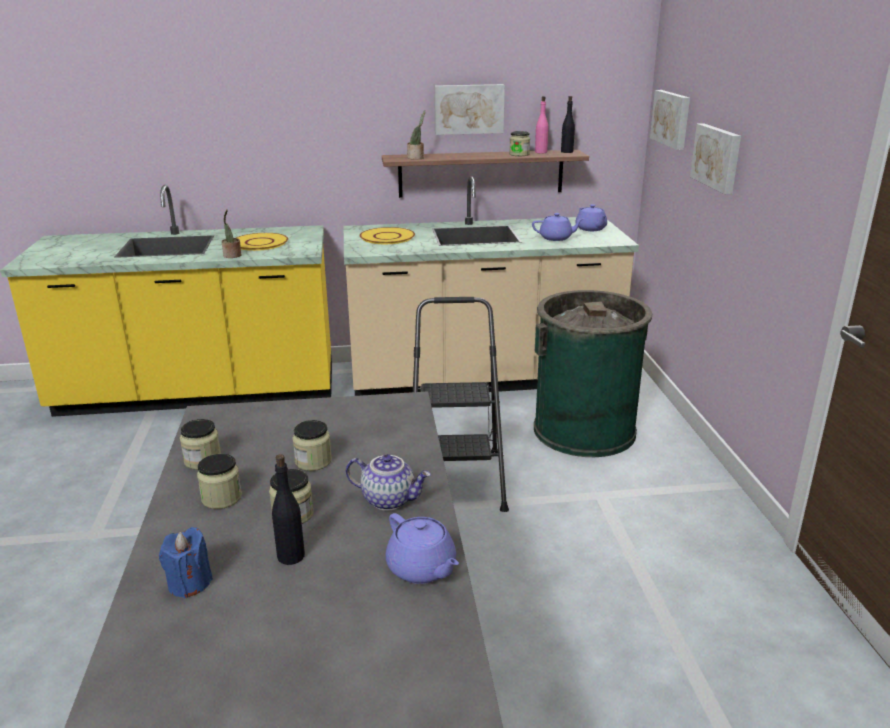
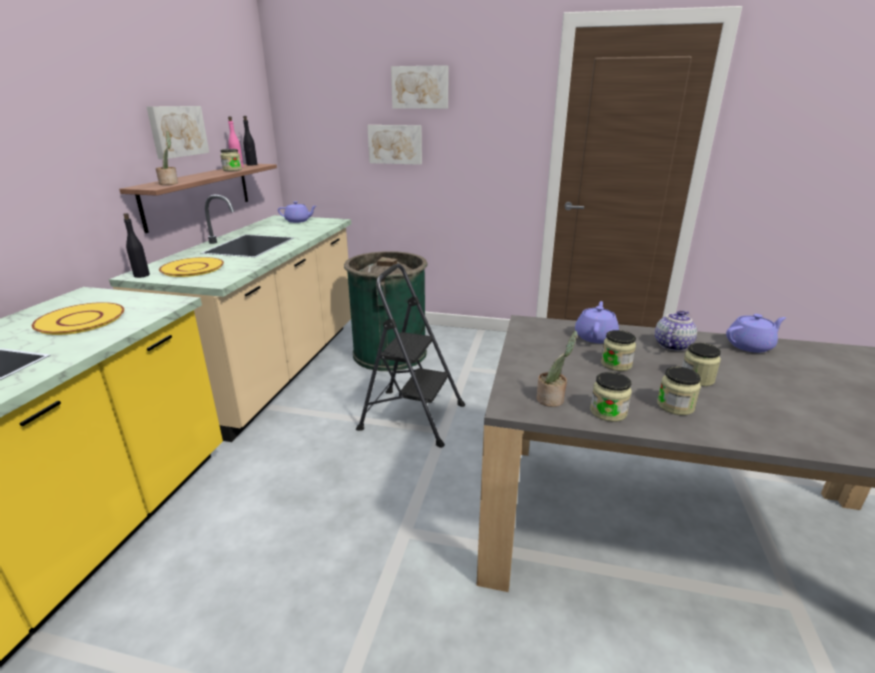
camera: 70 degrees left, 0 degrees up
blue candle [159,527,213,598] -> none
potted plant [221,210,241,258] -> potted plant moved to [536,331,577,407]
black bottle [272,454,305,565] -> black bottle moved to [123,213,150,278]
purple teapot [532,213,585,241] -> purple teapot moved to [575,301,619,343]
picture [650,90,690,150] -> picture moved to [391,65,449,109]

